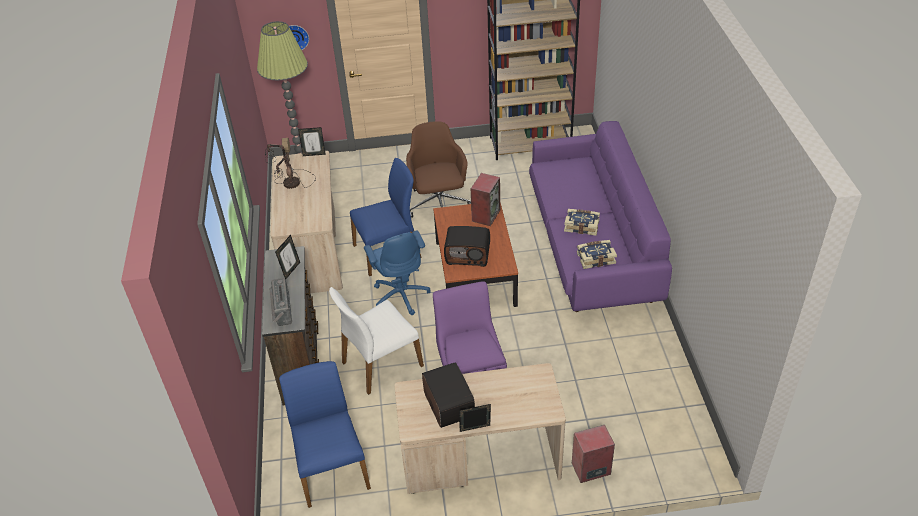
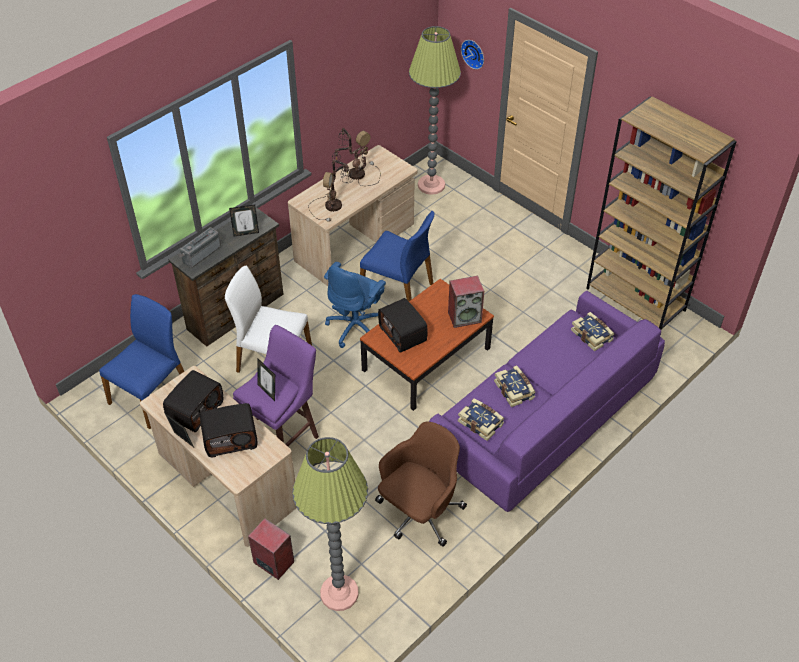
camera: 50 degrees right, 5 degrees up
picture frame [298,127,326,156] -> picture frame moved to [258,359,275,401]
brown office chair [406,121,471,217] -> brown office chair moved to [375,422,467,547]
none -> radio [200,403,257,457]
none -> floor lamp [292,437,368,611]
none -> table lamp [308,160,353,222]
none -> book [571,312,614,351]

